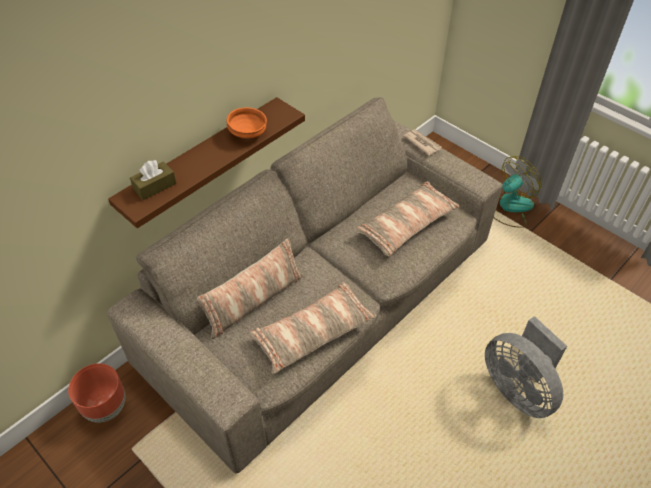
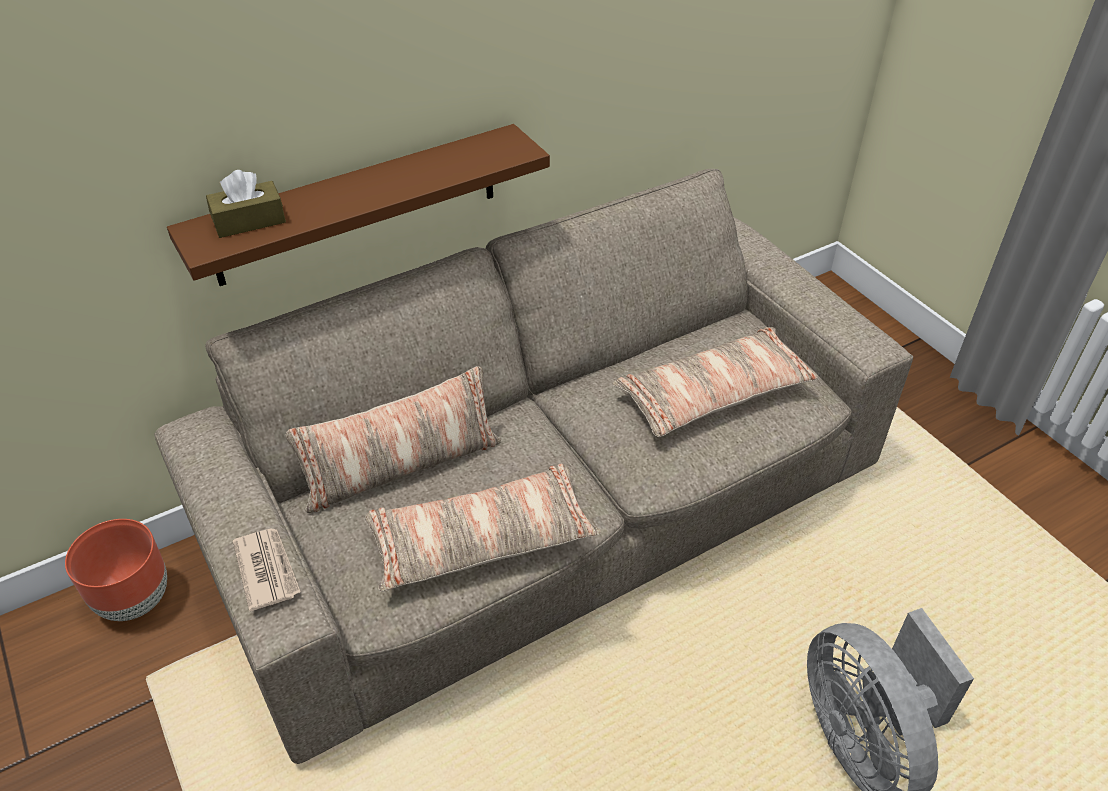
camera: 15 degrees right, 5 degrees down
orange bowl [226,107,267,139] -> none
newspaper [403,129,441,156] -> newspaper moved to [233,528,301,611]
fan [494,156,542,228] -> none

